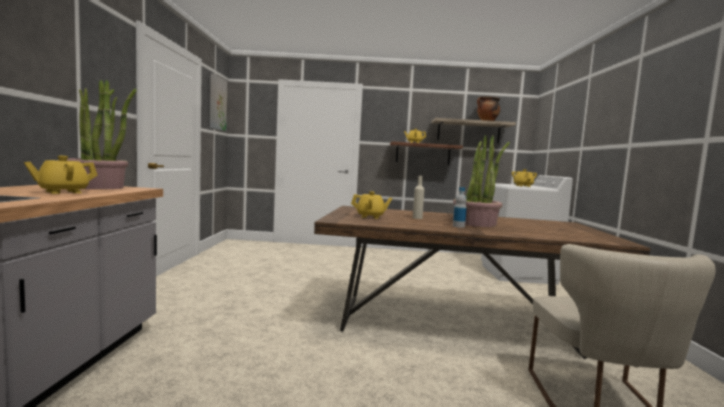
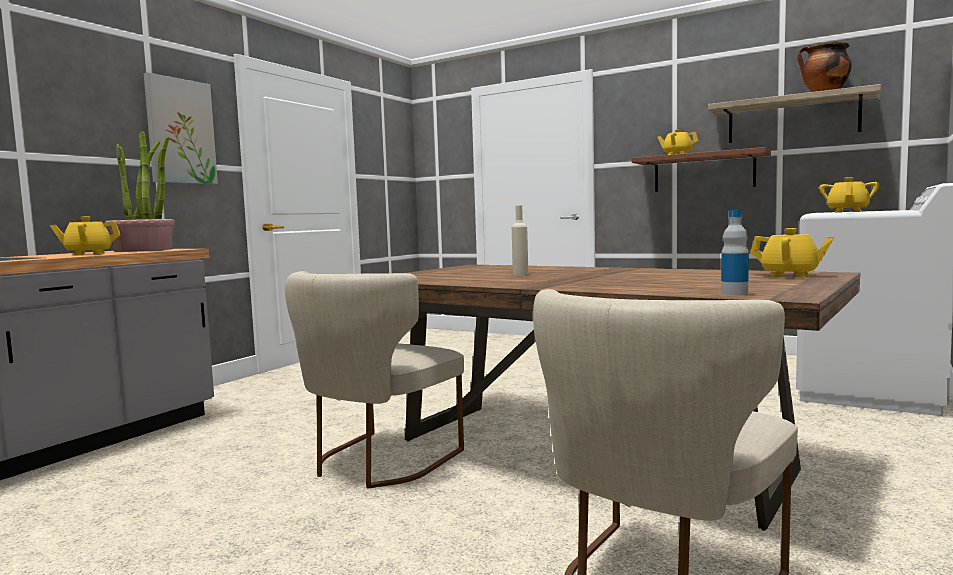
camera: 30 degrees right, 0 degrees up
picture [210,73,227,131] -> picture moved to [144,72,218,184]
yellow teapot [351,191,392,219] -> yellow teapot moved to [750,228,834,277]
potted plant [453,135,510,227] -> none
bottle [453,187,467,228] -> bottle moved to [721,210,749,296]
none -> beige chair [285,271,464,489]

